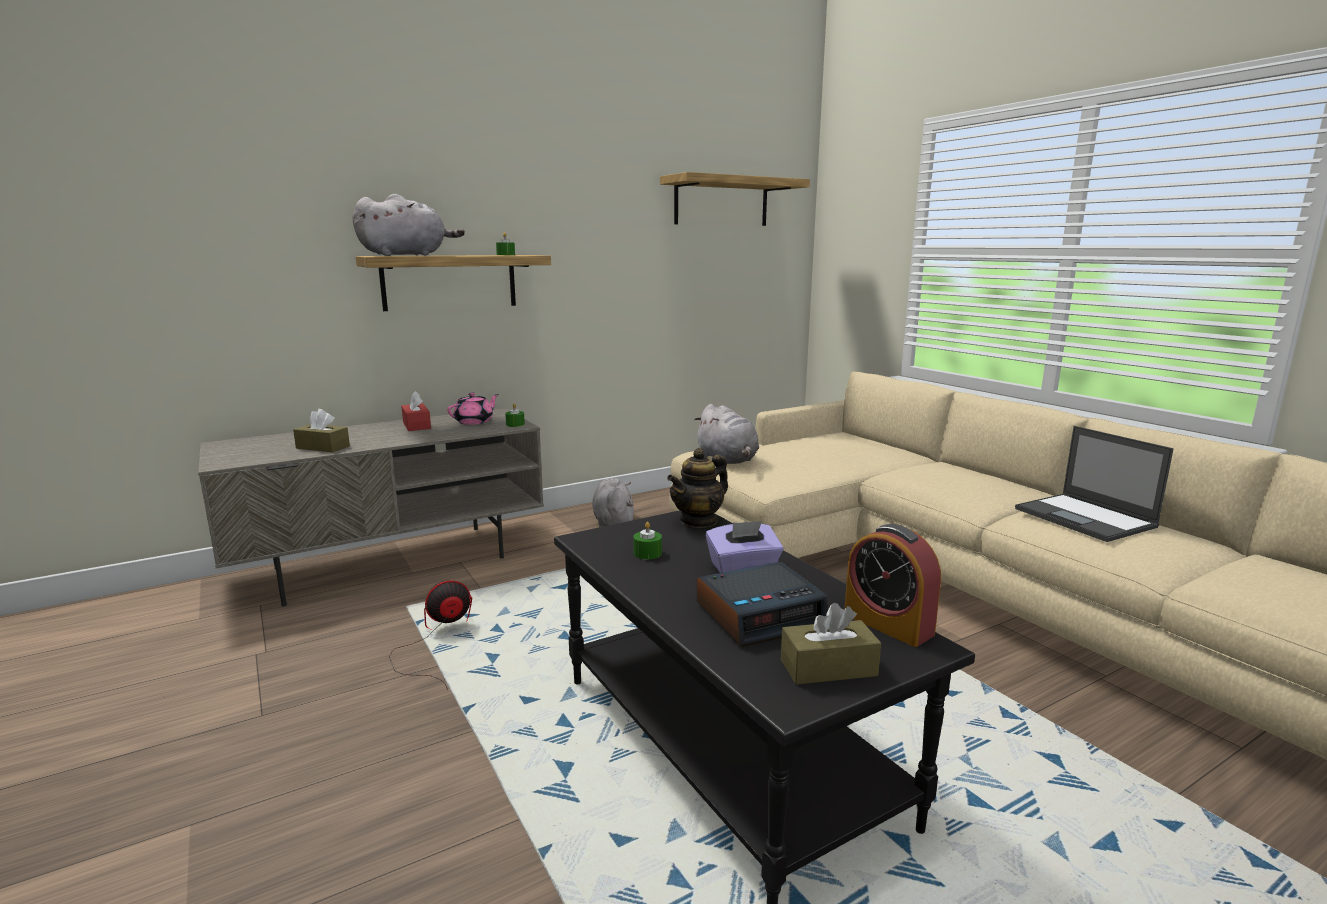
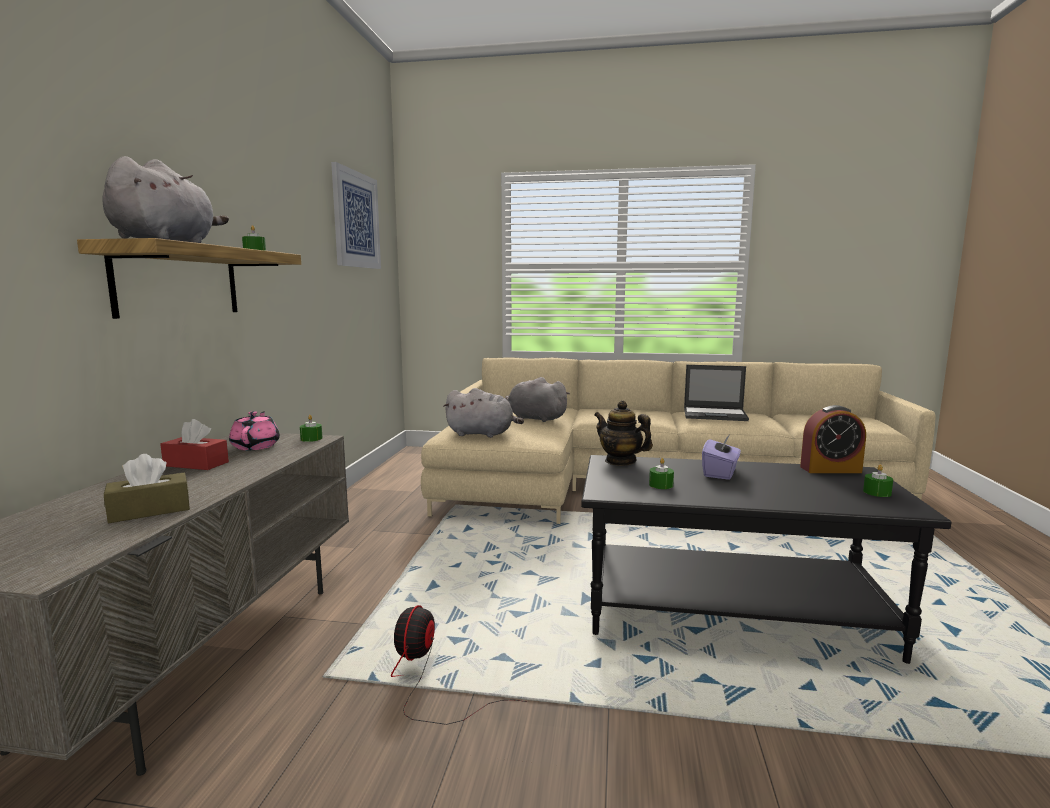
camera: 50 degrees left, 5 degrees down
grey plush toy [592,478,634,527] -> grey plush toy moved to [505,377,570,422]
shelf [660,172,810,226] -> picture [331,162,381,269]
teapot [667,448,728,528] -> teapot turned 135 degrees clockwise [594,400,653,466]
alarm clock [697,562,828,647] -> none
brown tissue box [781,603,881,685] -> green candle [863,465,893,497]

